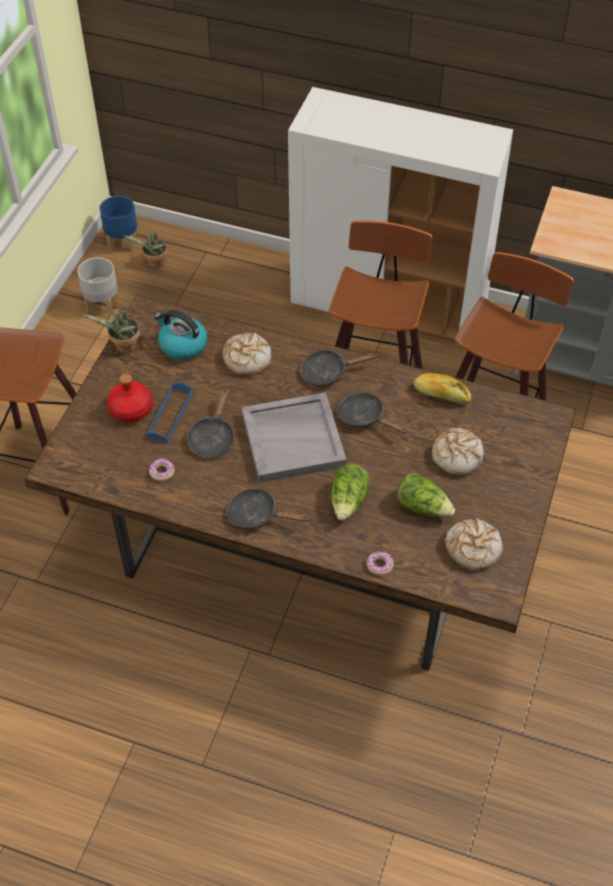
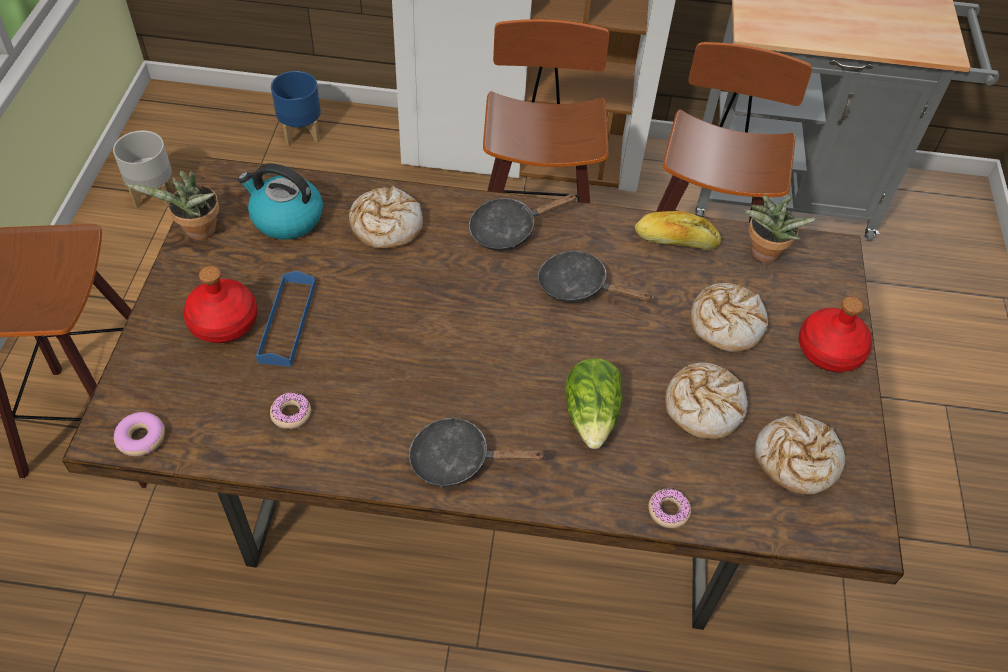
camera: 15 degrees left, 0 degrees up
blue planter [100,196,137,251] -> blue planter moved to [271,71,321,146]
potted plant [124,231,167,268] -> potted plant moved to [743,195,819,263]
black frying pan [187,389,234,458] -> none
grey tray [242,393,346,483] -> none
lettuce [397,473,455,517] -> bread [665,363,748,439]
none -> donut [114,412,165,456]
none -> red bottle [799,297,872,372]

